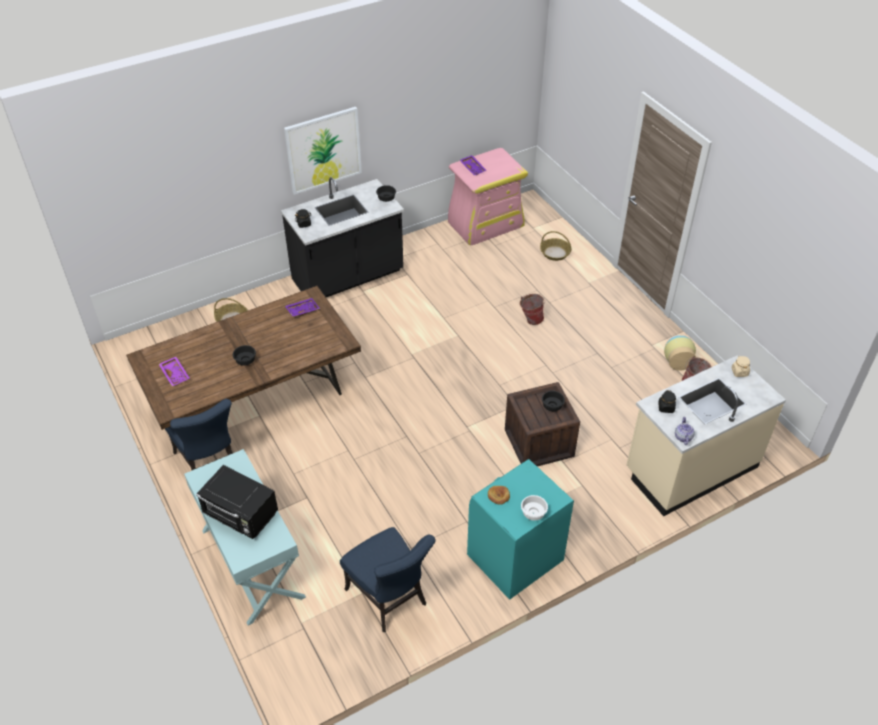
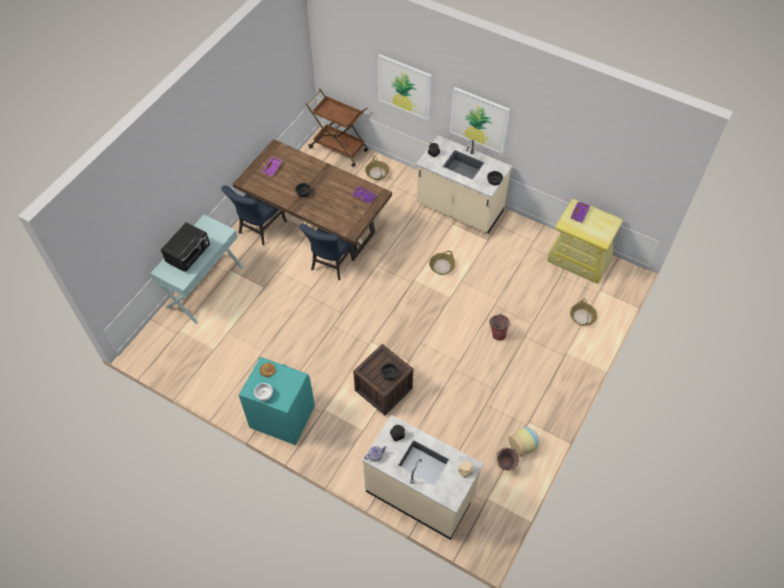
camera: 60 degrees right, 10 degrees up
black microwave [196,465,278,539] -> black microwave turned 150 degrees counterclockwise [161,222,210,272]
black counter [281,177,404,297] -> beige counter [416,135,512,234]
blue chair [340,527,436,632] -> blue chair moved to [299,224,357,280]
pink nightstand [448,148,528,245] -> yellow nightstand [547,199,623,284]
none -> brown cart [305,88,368,167]
none -> picture [378,54,432,121]
none -> basket [429,251,455,275]

